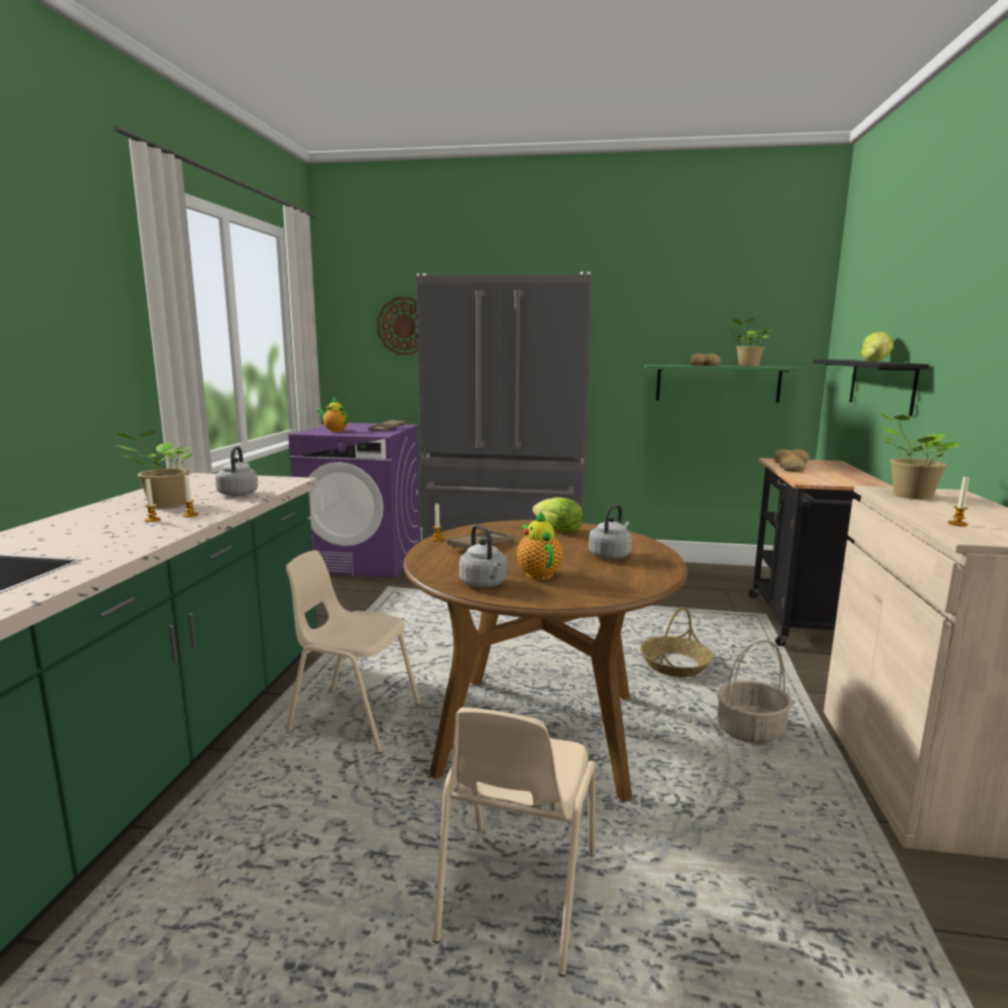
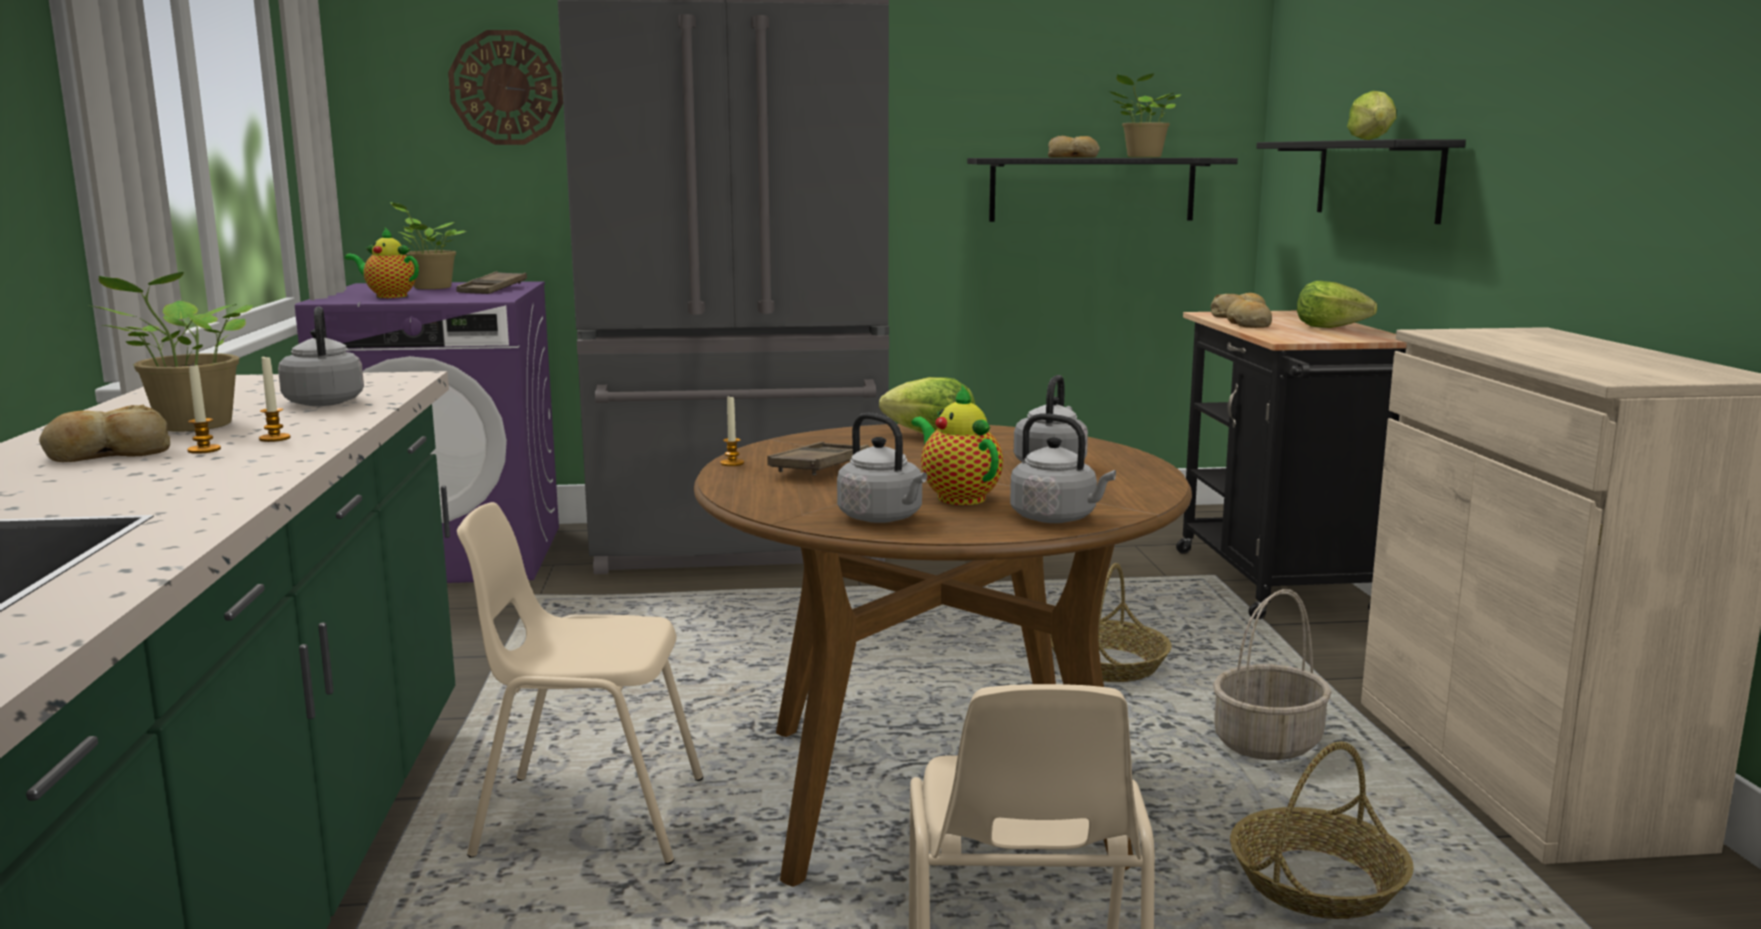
camera: 15 degrees left, 0 degrees up
green shelf [645,365,806,403] -> black shelf [967,158,1238,222]
potted plant [877,412,960,499] -> potted plant moved to [390,202,466,289]
candle [948,475,969,526] -> none
none -> bread [39,405,170,462]
none -> grey kettle [1010,413,1116,523]
none -> basket [1230,742,1414,919]
none -> lettuce [1297,281,1377,328]

